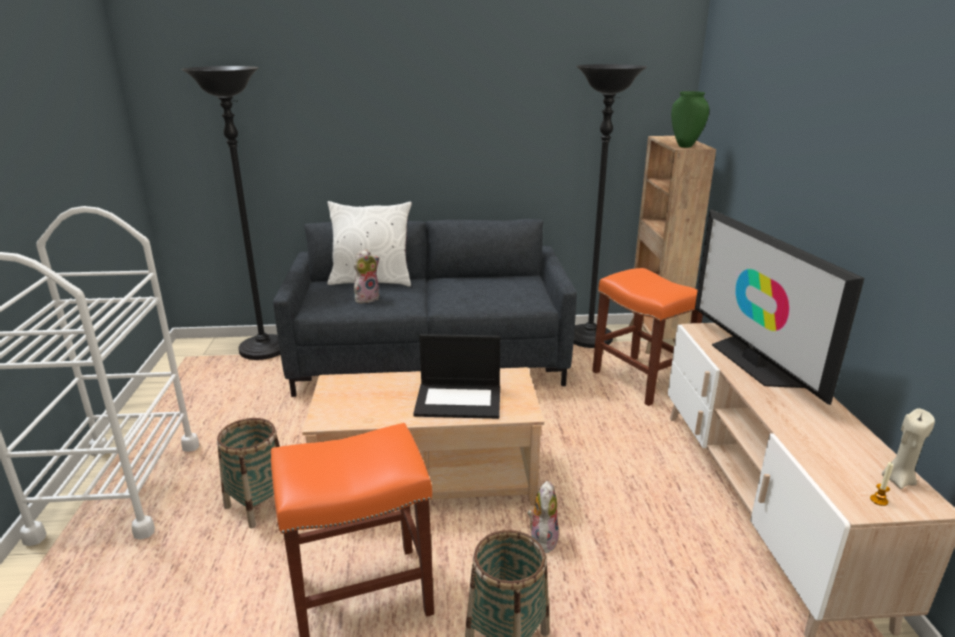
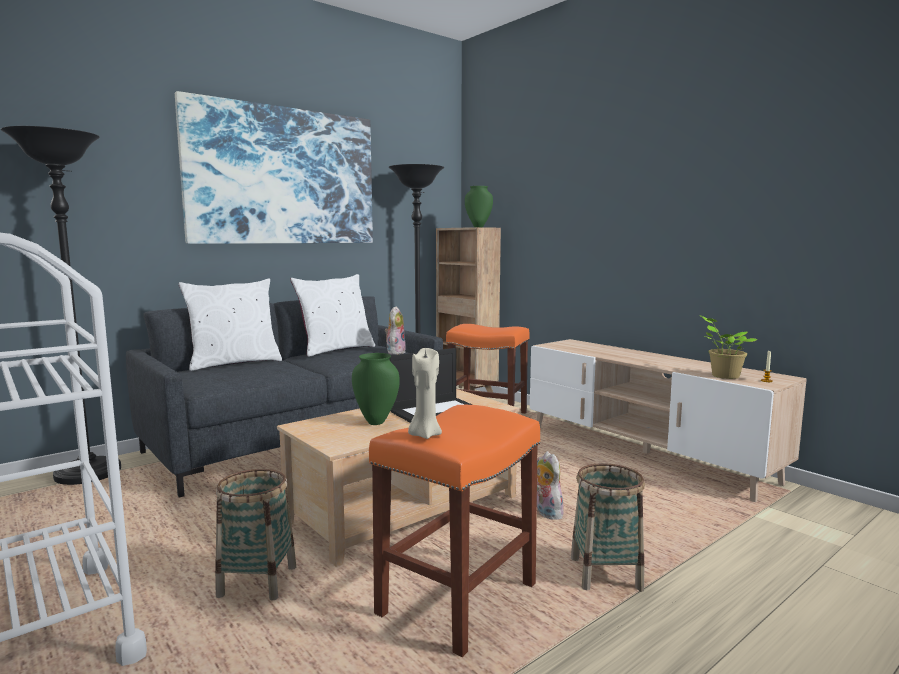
camera: 35 degrees left, 15 degrees down
plush toy [354,249,380,303] -> plush toy moved to [385,306,406,355]
television [695,209,864,405] -> none
beige candle [882,408,935,489] -> beige candle moved to [408,348,442,439]
none -> picture [175,91,373,244]
none -> white pillow [290,274,375,357]
none -> green vase [352,353,400,425]
none -> potted plant [700,315,757,379]

